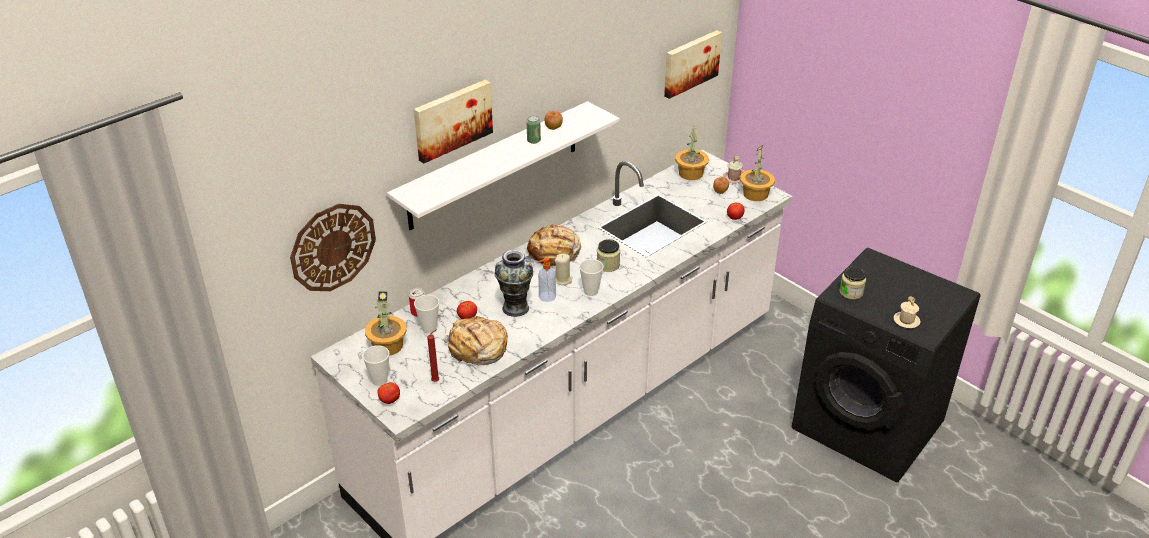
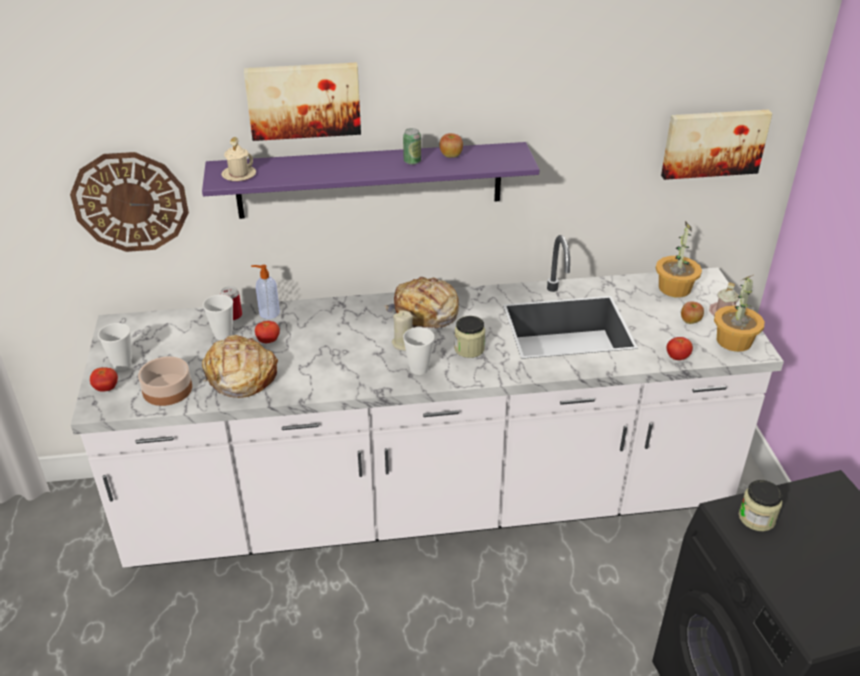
camera: 35 degrees right, 0 degrees up
potted plant [365,291,407,356] -> none
white shelf [387,101,620,230] -> purple shelf [202,142,540,219]
red candle [427,329,439,382] -> bowl [138,356,192,406]
vase [495,250,533,317] -> none
soap dispenser [537,258,556,302] -> soap dispenser moved to [251,265,280,319]
beige mug [893,296,921,328] -> beige mug moved to [221,137,256,181]

